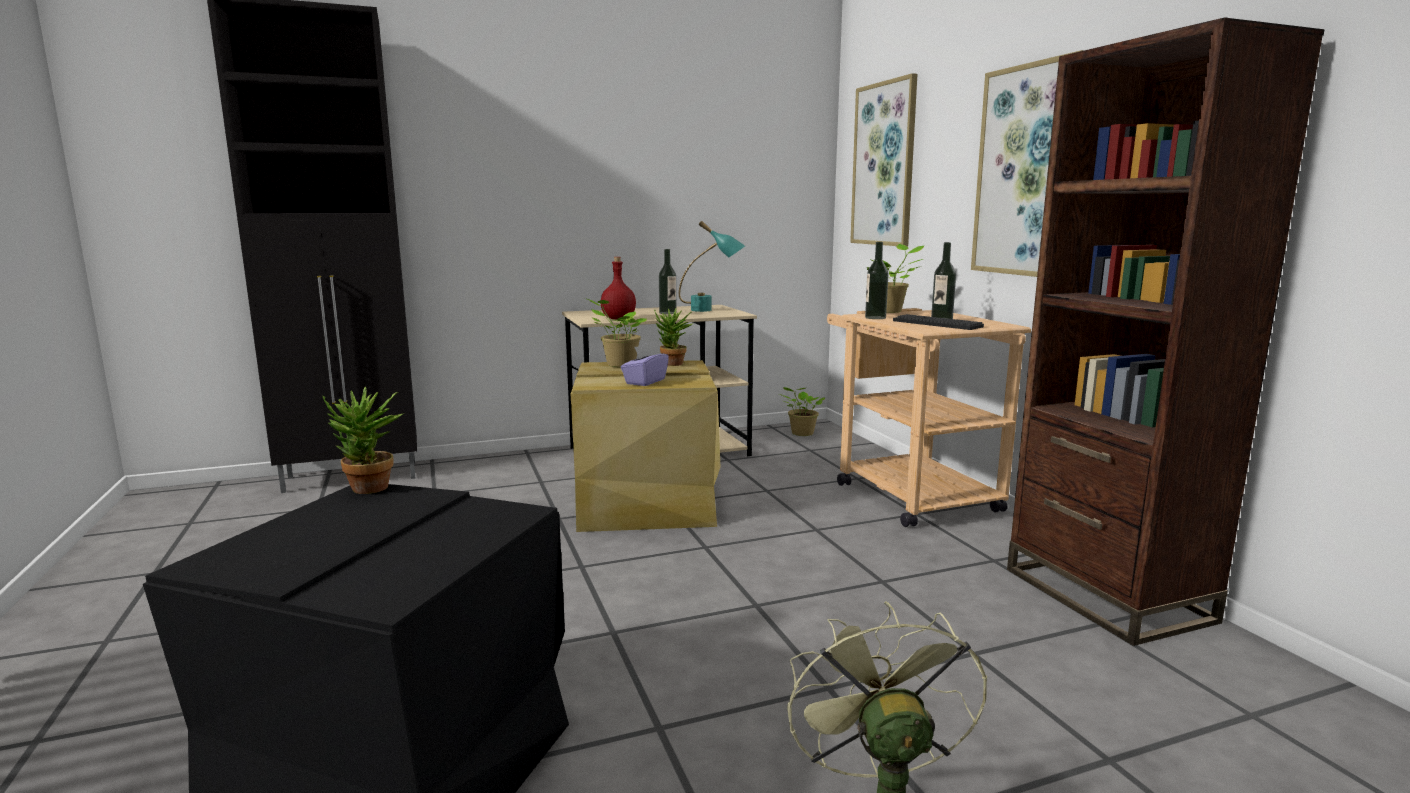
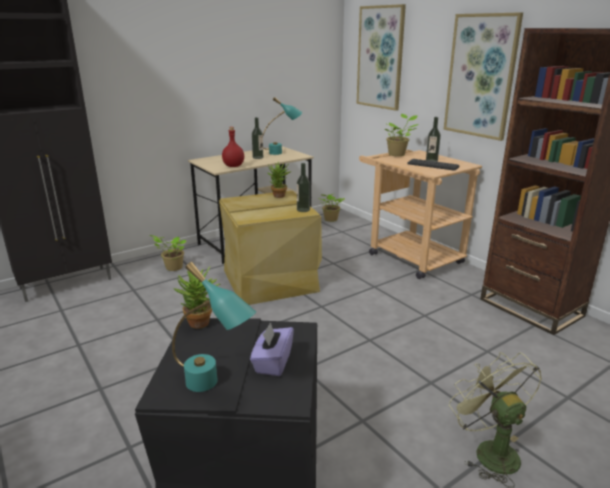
camera: 15 degrees left, 10 degrees up
potted plant [585,298,647,367] -> potted plant moved to [150,235,186,271]
purple tissue box [621,344,669,386] -> purple tissue box moved to [250,322,294,376]
bottle [865,242,888,319] -> bottle moved to [297,163,310,212]
none -> turquoise table lamp [172,262,256,392]

